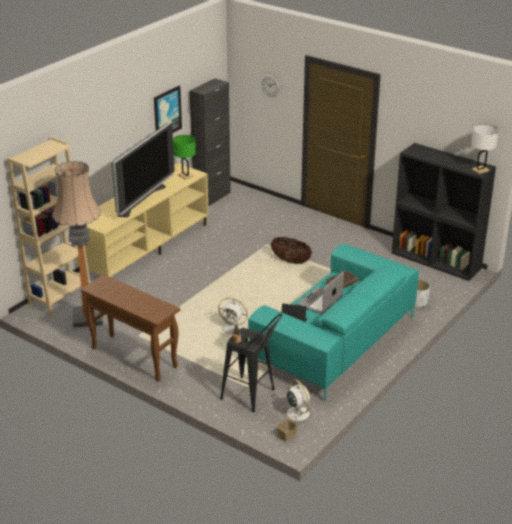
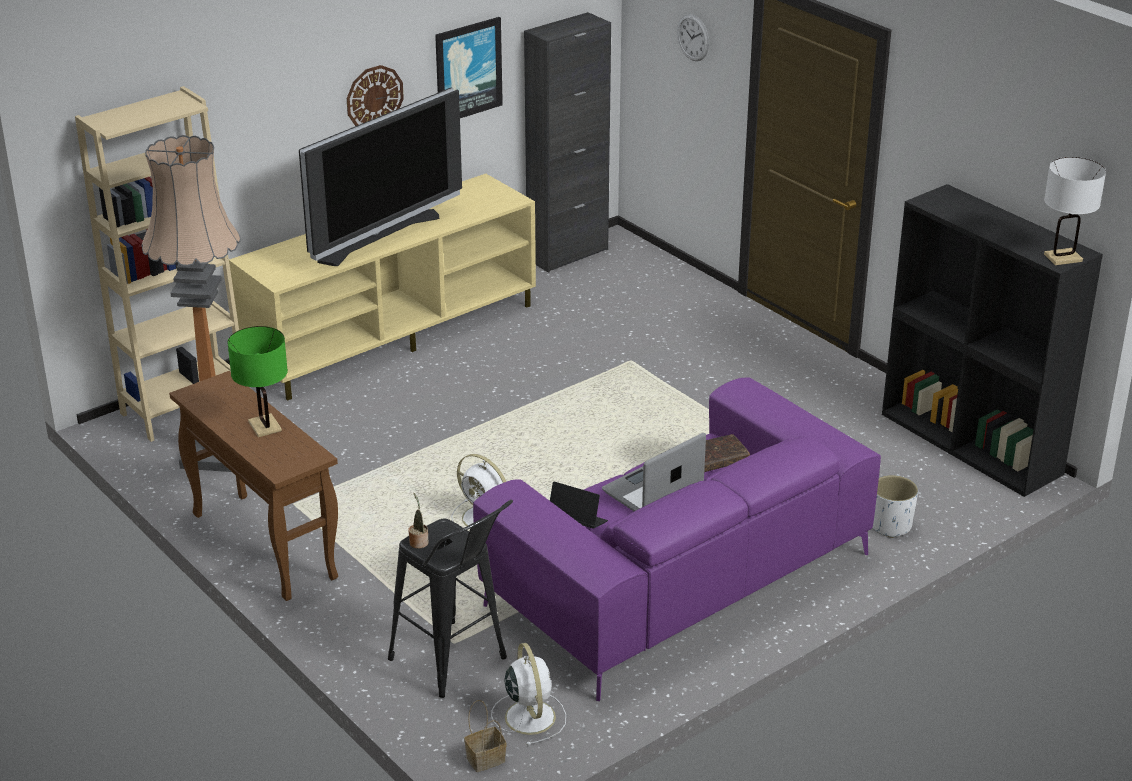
camera: 15 degrees right, 0 degrees up
green table lamp [173,135,196,180] -> green table lamp moved to [228,326,288,437]
turquoise sofa [248,244,419,401] -> purple sofa [473,377,881,701]
basket [271,237,312,264] -> none
none -> wall clock [347,65,404,126]

